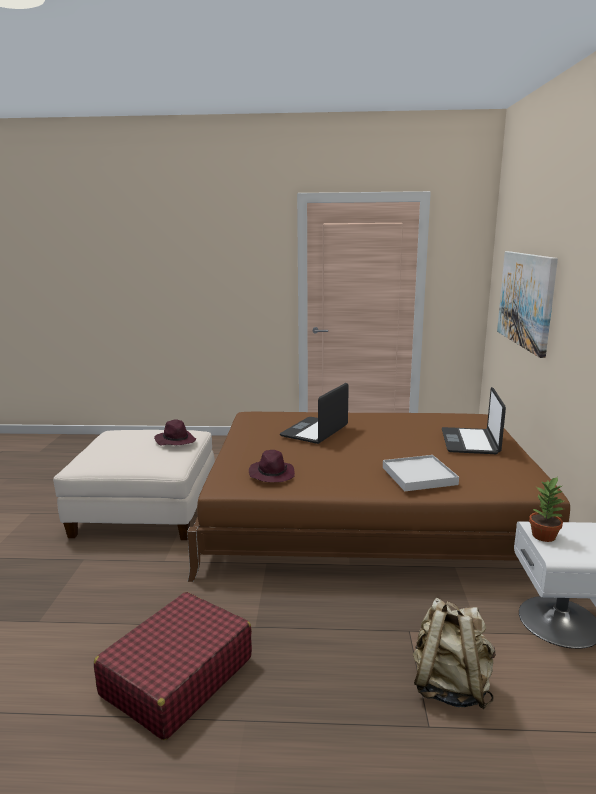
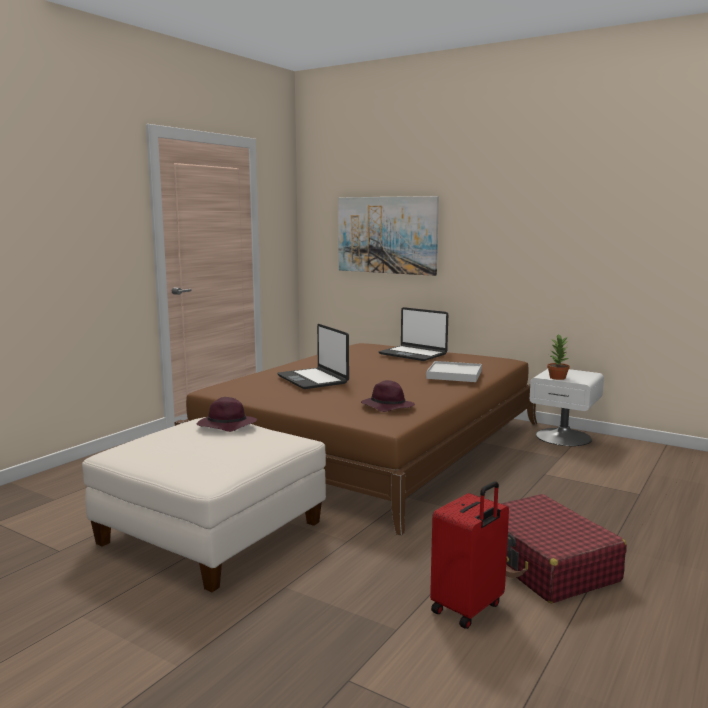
camera: 60 degrees left, 5 degrees down
beige backpack [413,598,496,709] -> none
none -> red suitcase [430,481,509,629]

